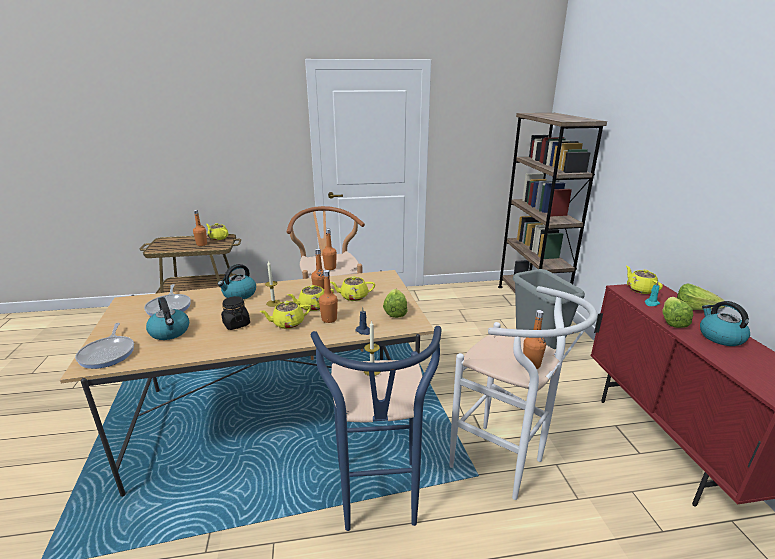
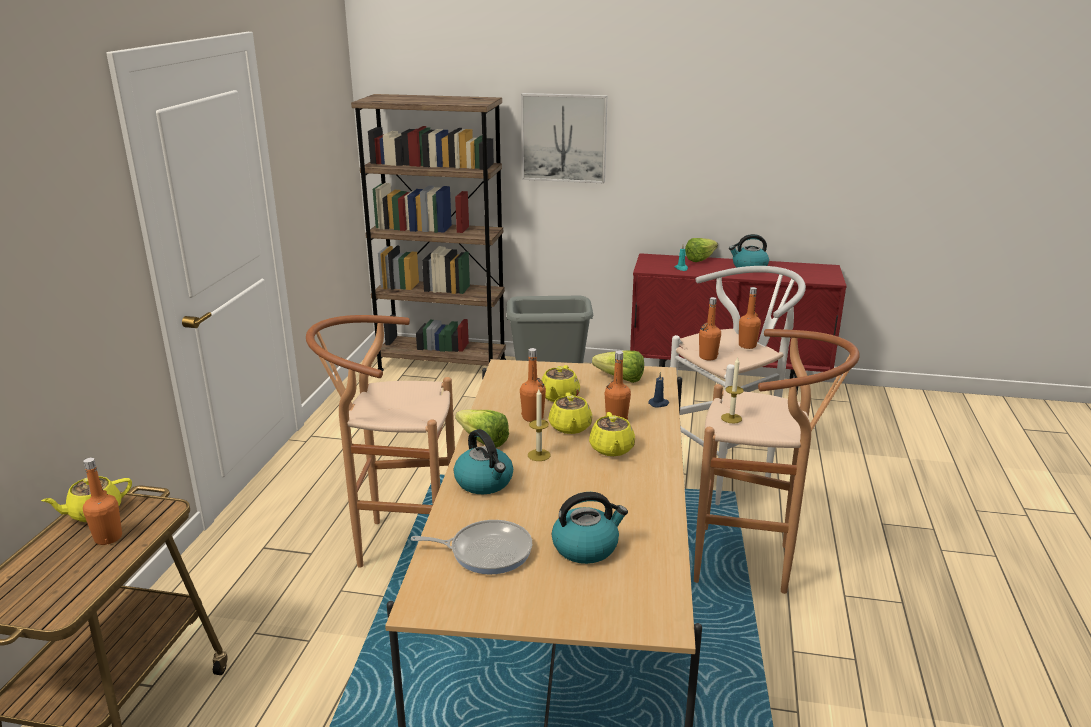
camera: 70 degrees left, 0 degrees up
frying pan [75,323,134,369] -> none
black jar [221,296,250,330] -> none
blue stool [311,326,442,531] -> brown stool [694,329,860,594]
orange bottle [322,229,337,270] -> orange bottle moved to [699,297,721,360]
yellow teapot [626,266,663,294] -> none
lettuce [662,297,693,328] -> lettuce moved to [455,409,509,448]
none -> picture [521,93,607,183]

